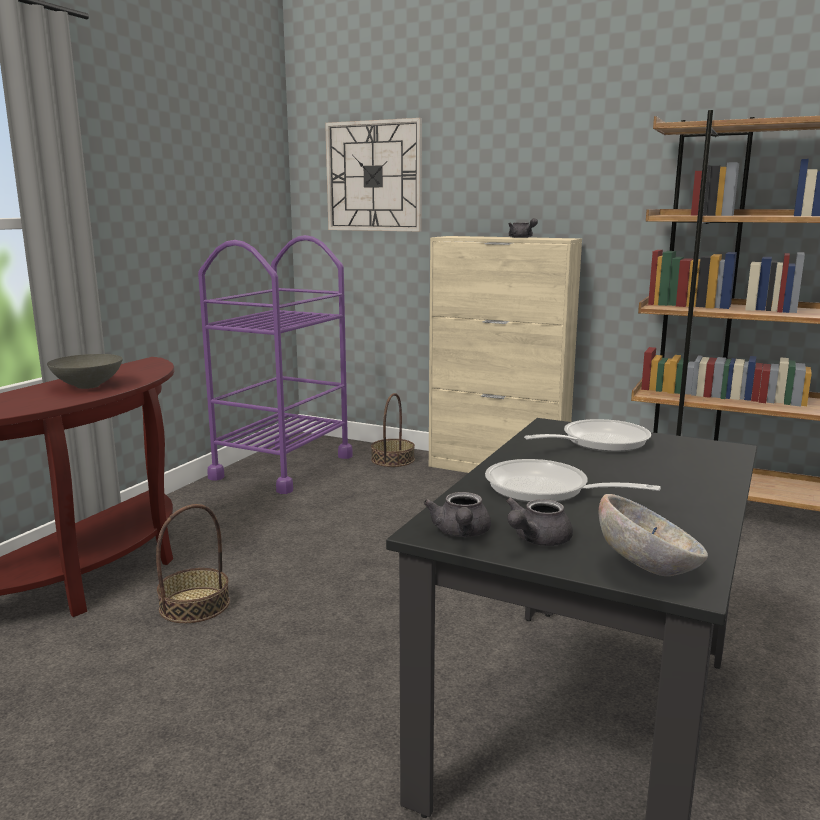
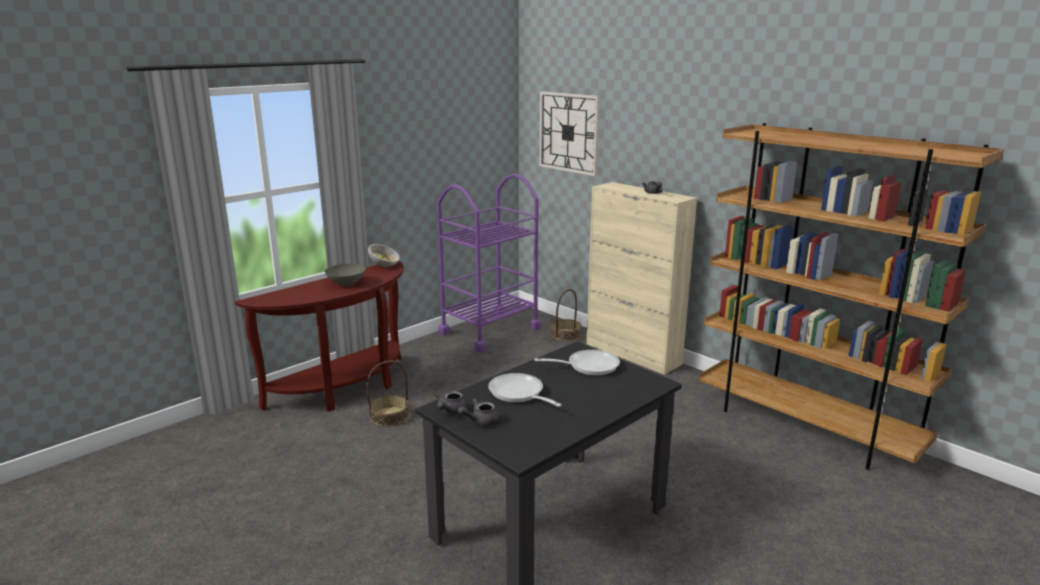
camera: 20 degrees right, 5 degrees up
bowl [599,494,708,576] -> bowl moved to [368,244,400,267]

